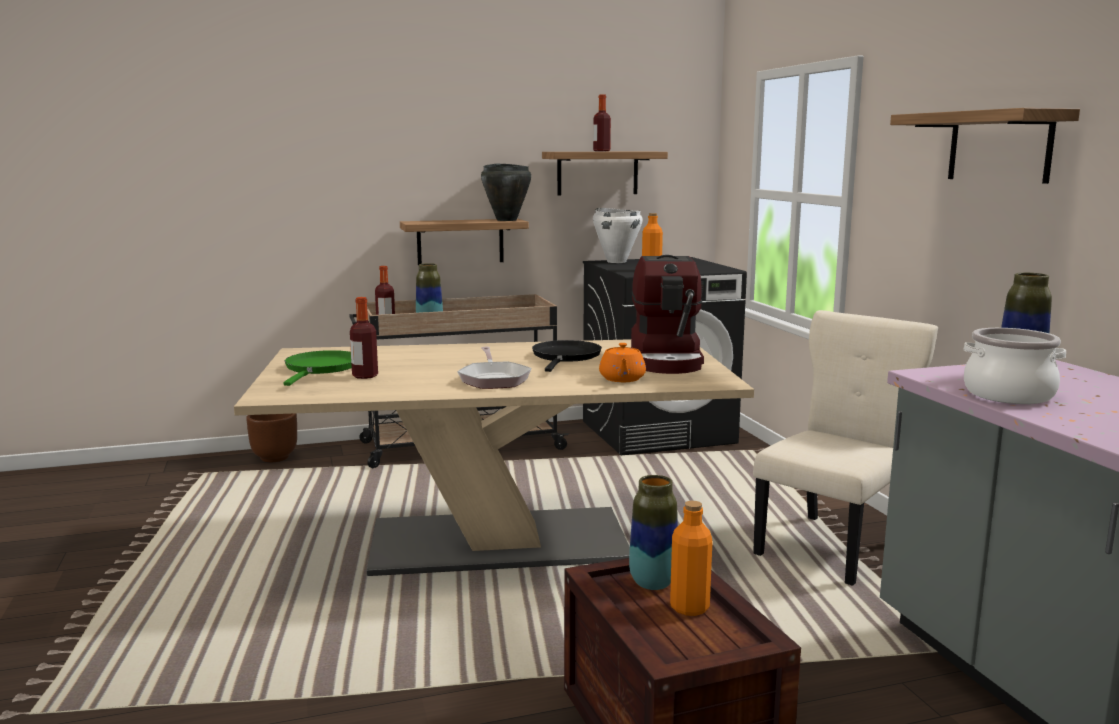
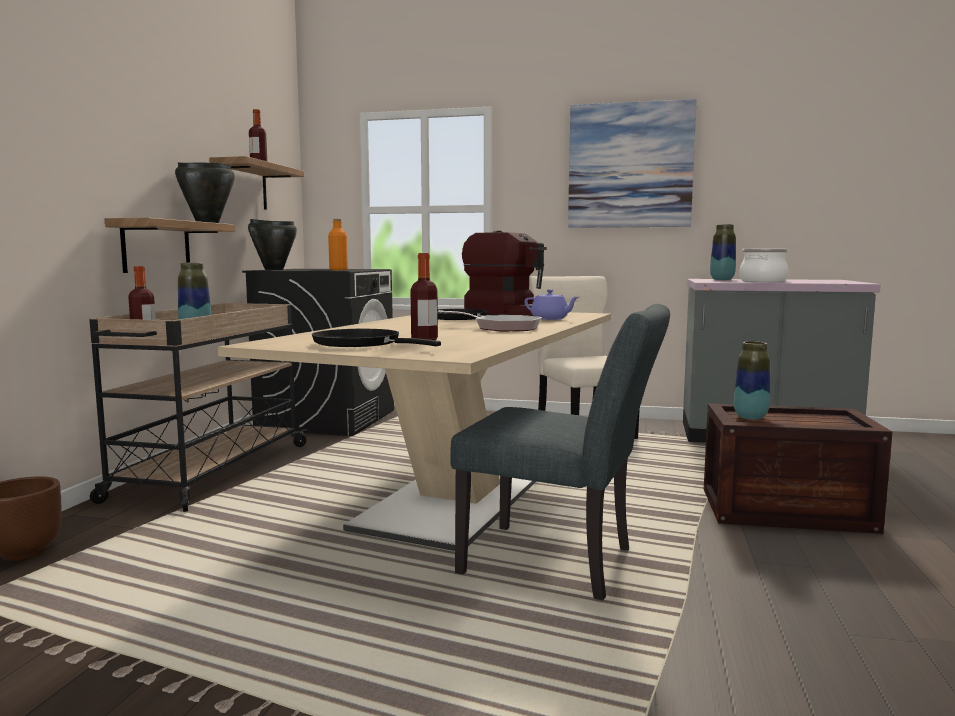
camera: 60 degrees left, 5 degrees down
green frying pan [283,350,352,386] -> black frying pan [312,329,441,347]
white cooking pot [593,208,643,263] -> black cooking pot [248,219,297,270]
orange teapot [599,343,646,382] -> purple teapot [524,289,579,320]
orange bottle [670,501,713,616] -> none
shelf [890,108,1080,184] -> picture [568,99,697,228]
none -> grey chair [450,304,670,600]

